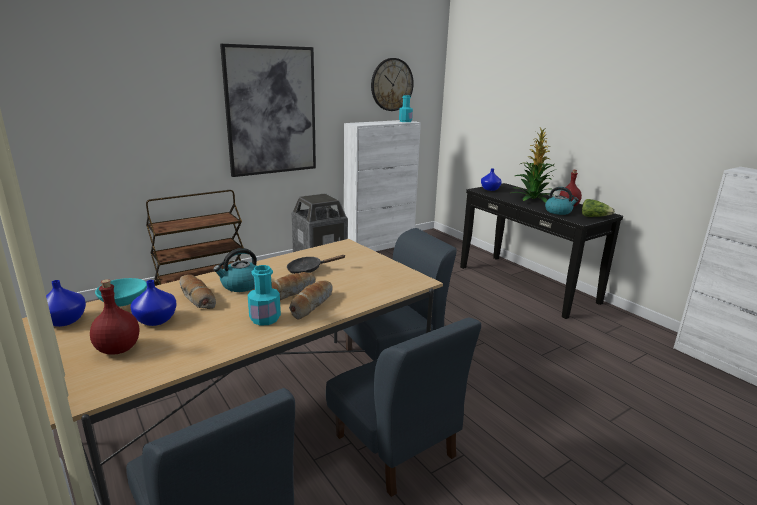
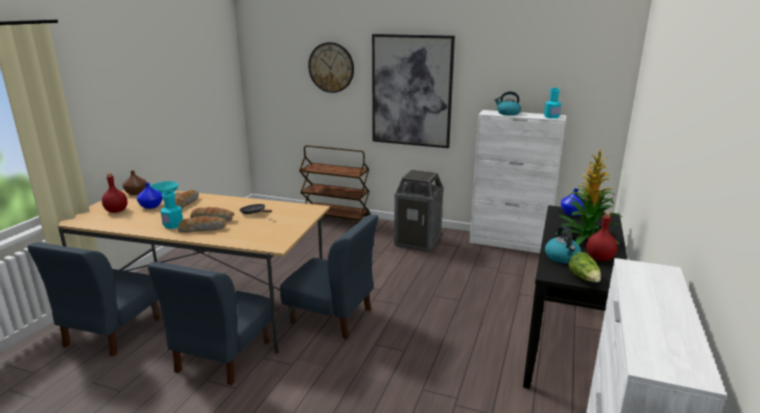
camera: 55 degrees right, 0 degrees up
blue vase [46,280,86,327] -> brown vase [122,171,147,195]
kettle [213,248,257,292] -> kettle moved to [495,91,521,116]
wall clock [371,58,414,111] -> wall clock moved to [308,42,354,93]

